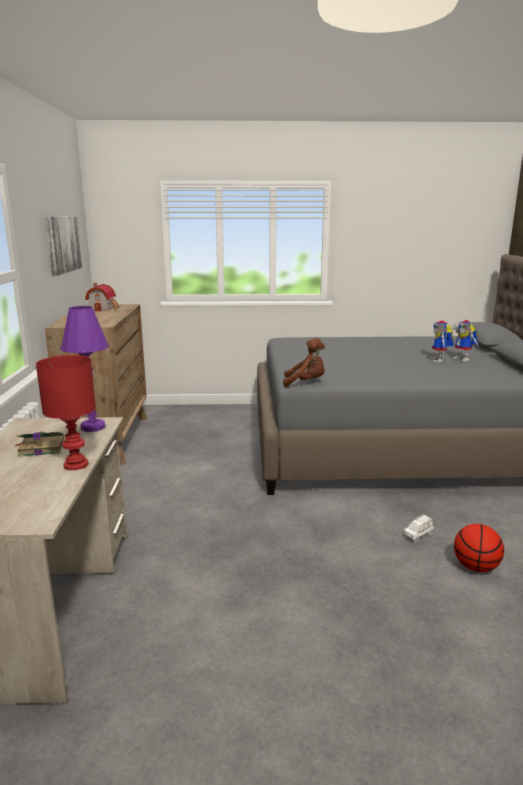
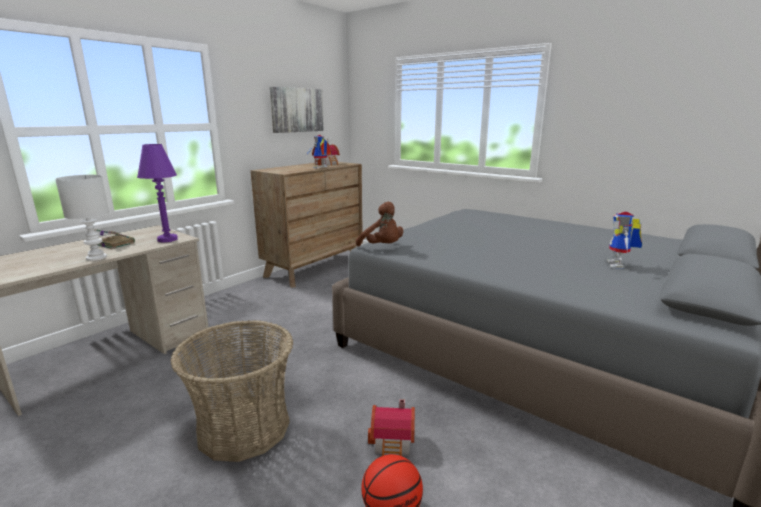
camera: 40 degrees right, 0 degrees up
red table lamp [36,355,96,470] -> white table lamp [55,175,109,261]
white toy car [403,515,433,543] -> toy house [368,399,415,456]
toy robot [431,321,454,363] -> toy robot moved to [307,134,331,168]
none -> basket [171,320,293,462]

